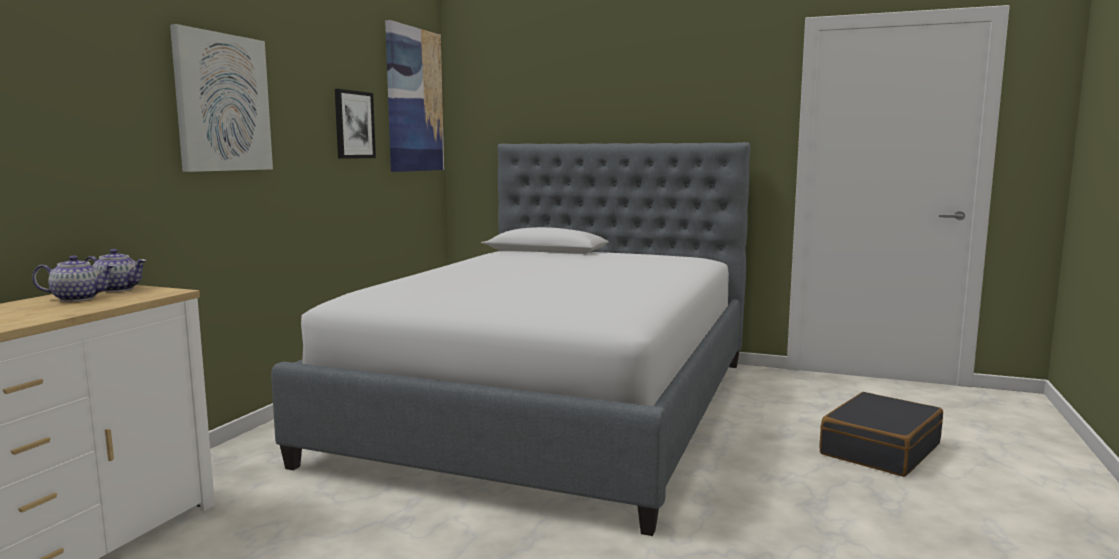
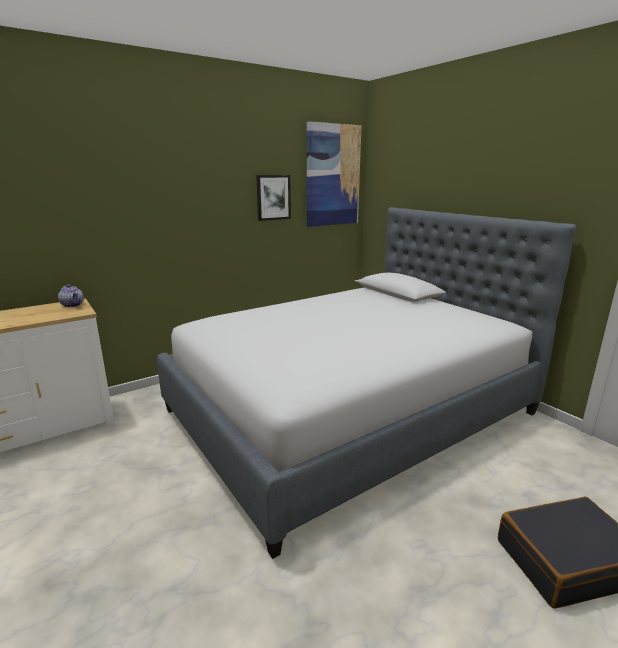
camera: 35 degrees right, 10 degrees up
teapot [32,255,115,302] -> none
picture [170,24,273,172] -> none

